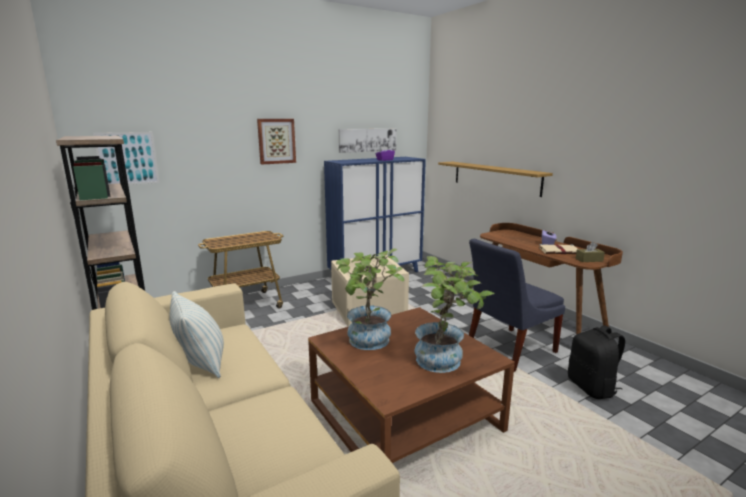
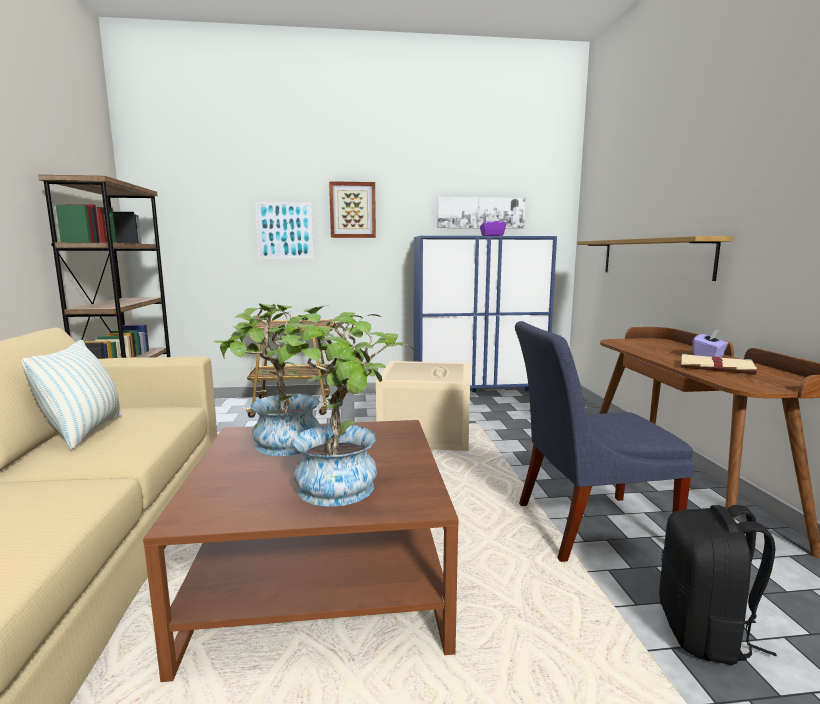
camera: 25 degrees right, 5 degrees down
picture [93,132,160,185] -> picture moved to [255,202,314,259]
brown tissue box [575,242,605,262] -> none

